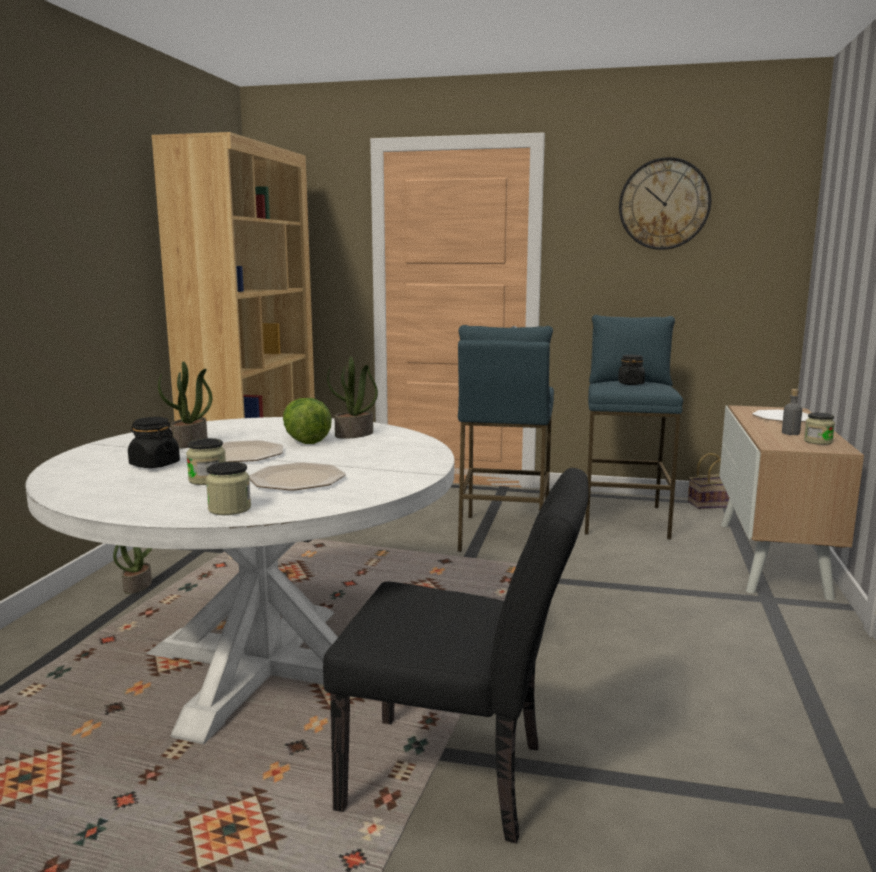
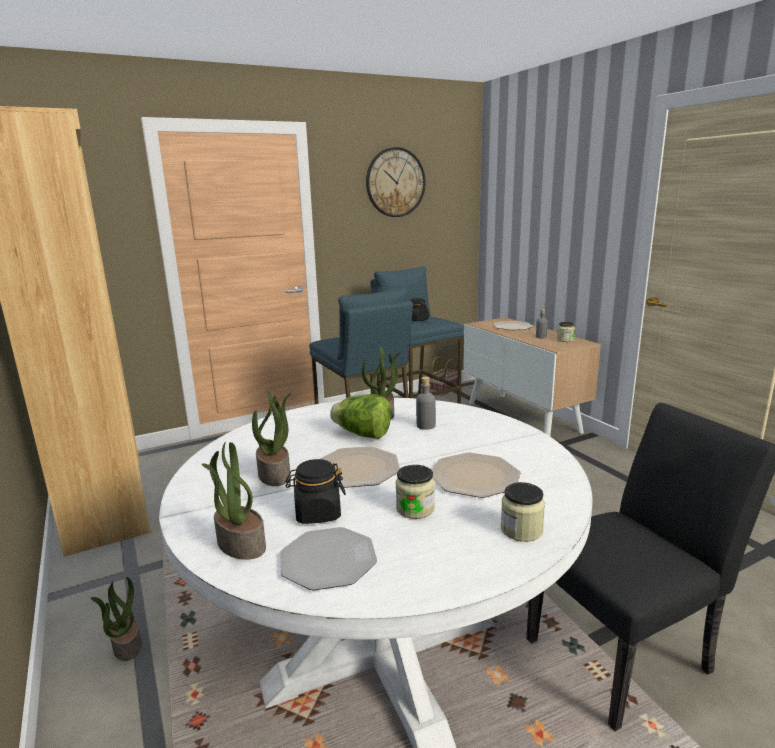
camera: 40 degrees left, 5 degrees up
none -> potted plant [202,442,266,560]
none -> plate [280,527,377,590]
none -> grey bottle [416,377,436,430]

